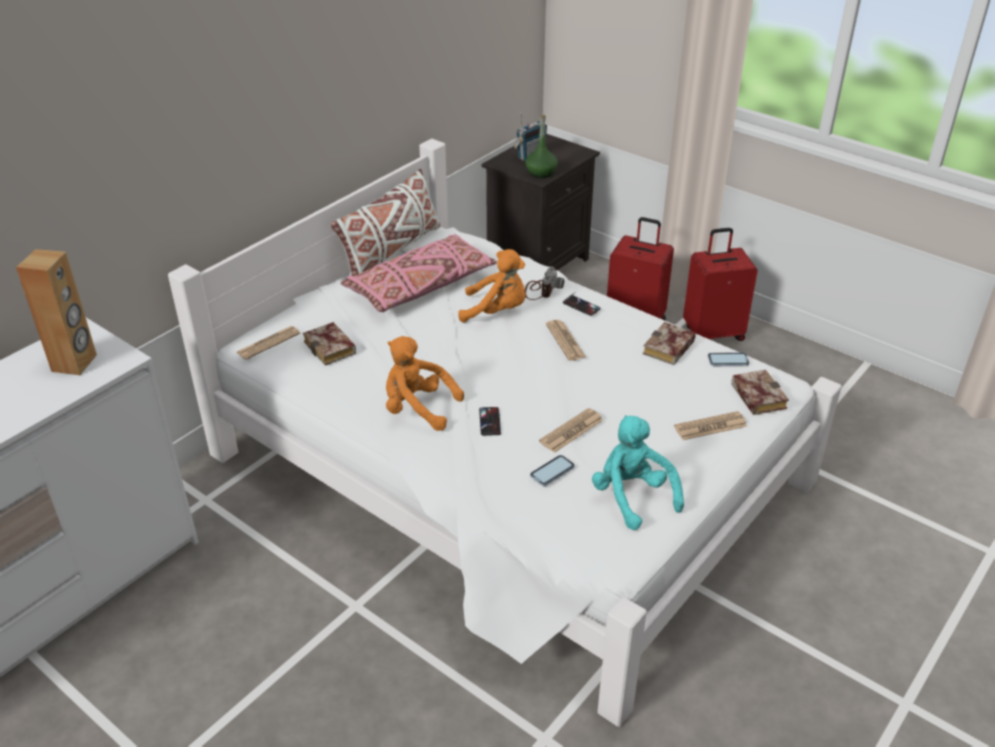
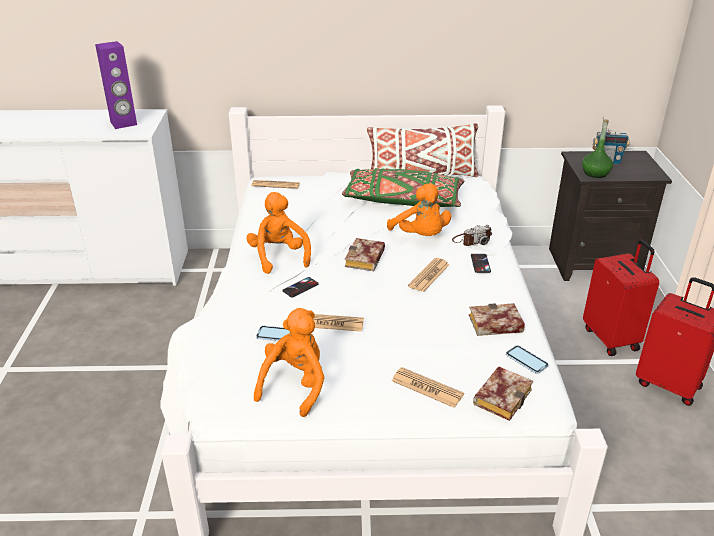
camera: 50 degrees right, 5 degrees down
brown speaker [16,249,97,375] -> purple speaker [95,41,137,129]
book [303,322,356,365] -> book moved to [345,238,385,271]
pink pillow [341,235,497,312] -> green pillow [342,168,464,207]
turquoise plush toy [592,415,684,530] -> orange plush toy [254,308,324,417]

